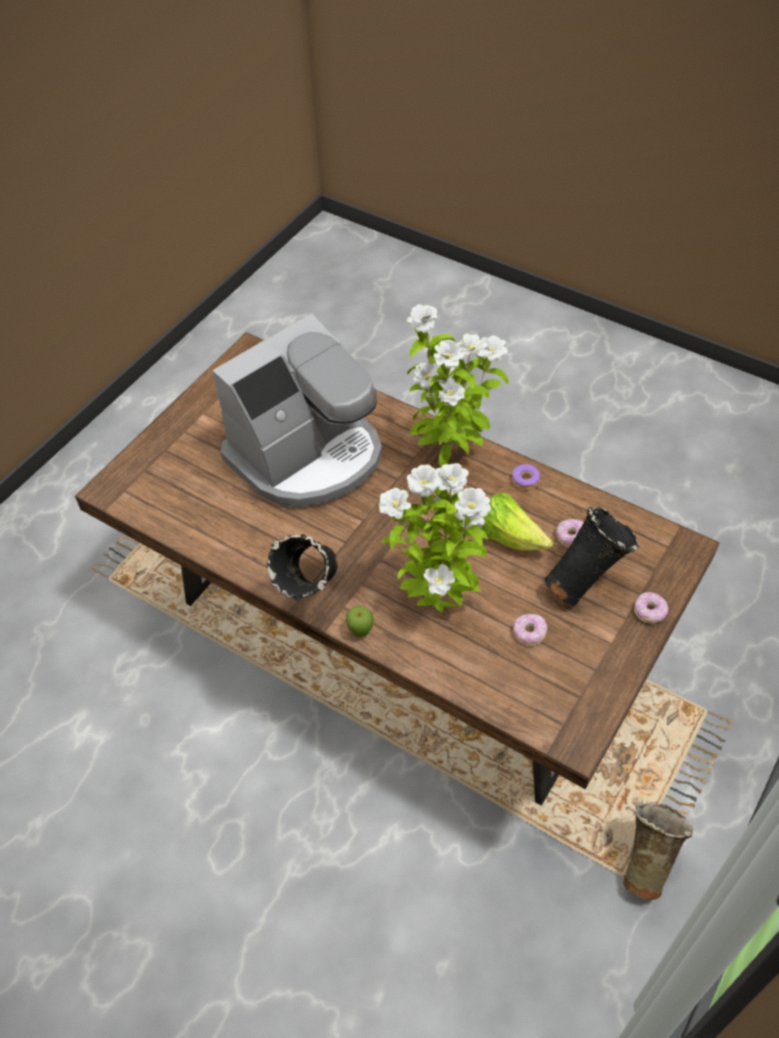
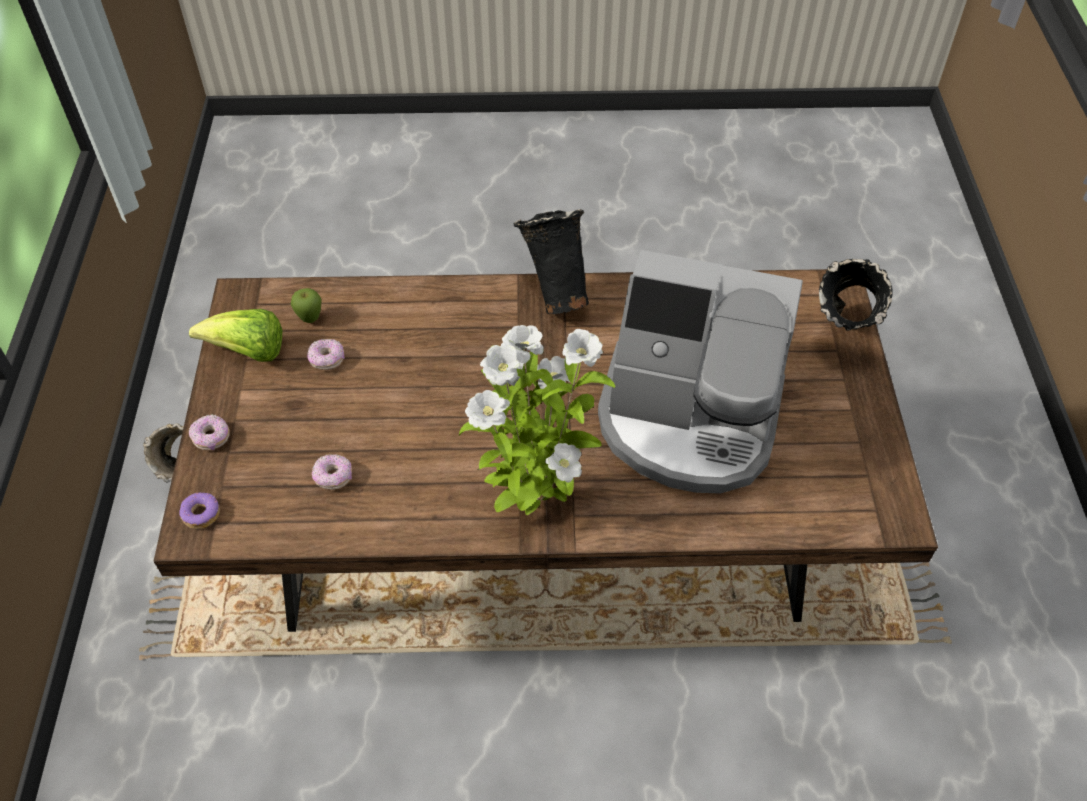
camera: 145 degrees right, 0 degrees up
coffee machine [212,313,382,508] -> coffee machine turned 90 degrees counterclockwise [598,250,803,494]
apple [346,606,374,637] -> apple moved to [291,288,322,323]
potted plant [379,463,491,613] -> none
lettuce [480,492,553,551] -> lettuce moved to [189,309,282,362]
donut [512,464,540,490] -> donut moved to [179,493,220,529]
black vase [545,507,639,606] -> black vase moved to [819,259,893,331]

